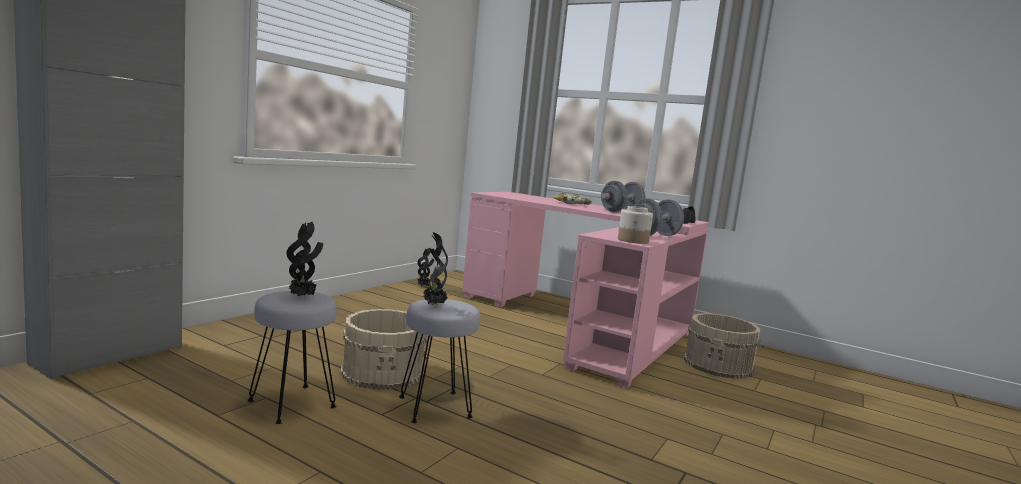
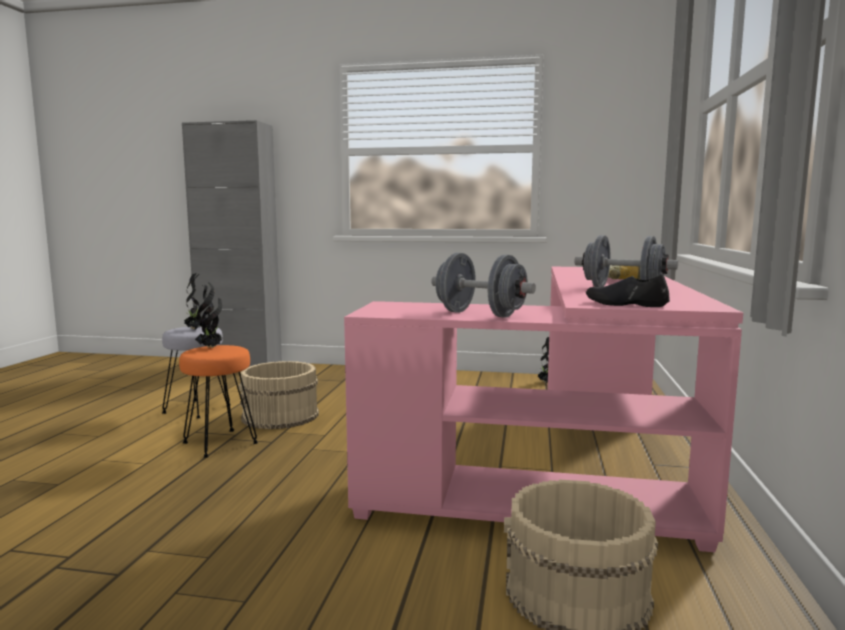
camera: 70 degrees right, 0 degrees up
grey stool [399,299,480,423] -> orange stool [179,345,258,458]
jar [618,206,653,244] -> none

